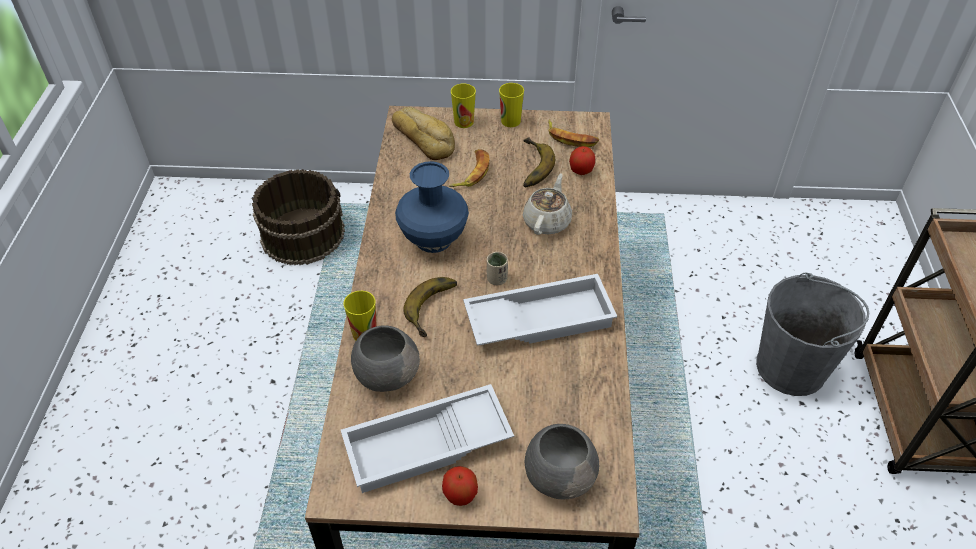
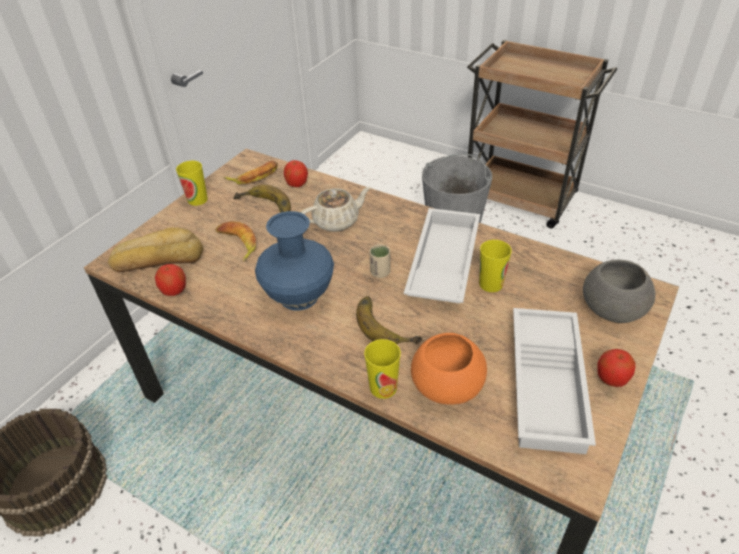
camera: 60 degrees left, 5 degrees down
grey bowl [351,325,420,392] -> orange bowl [411,333,487,405]
cup [451,83,476,128] -> cup moved to [479,240,512,292]
beige teapot [523,173,572,235] -> beige teapot turned 105 degrees clockwise [301,187,371,232]
none -> apple [155,264,186,296]

